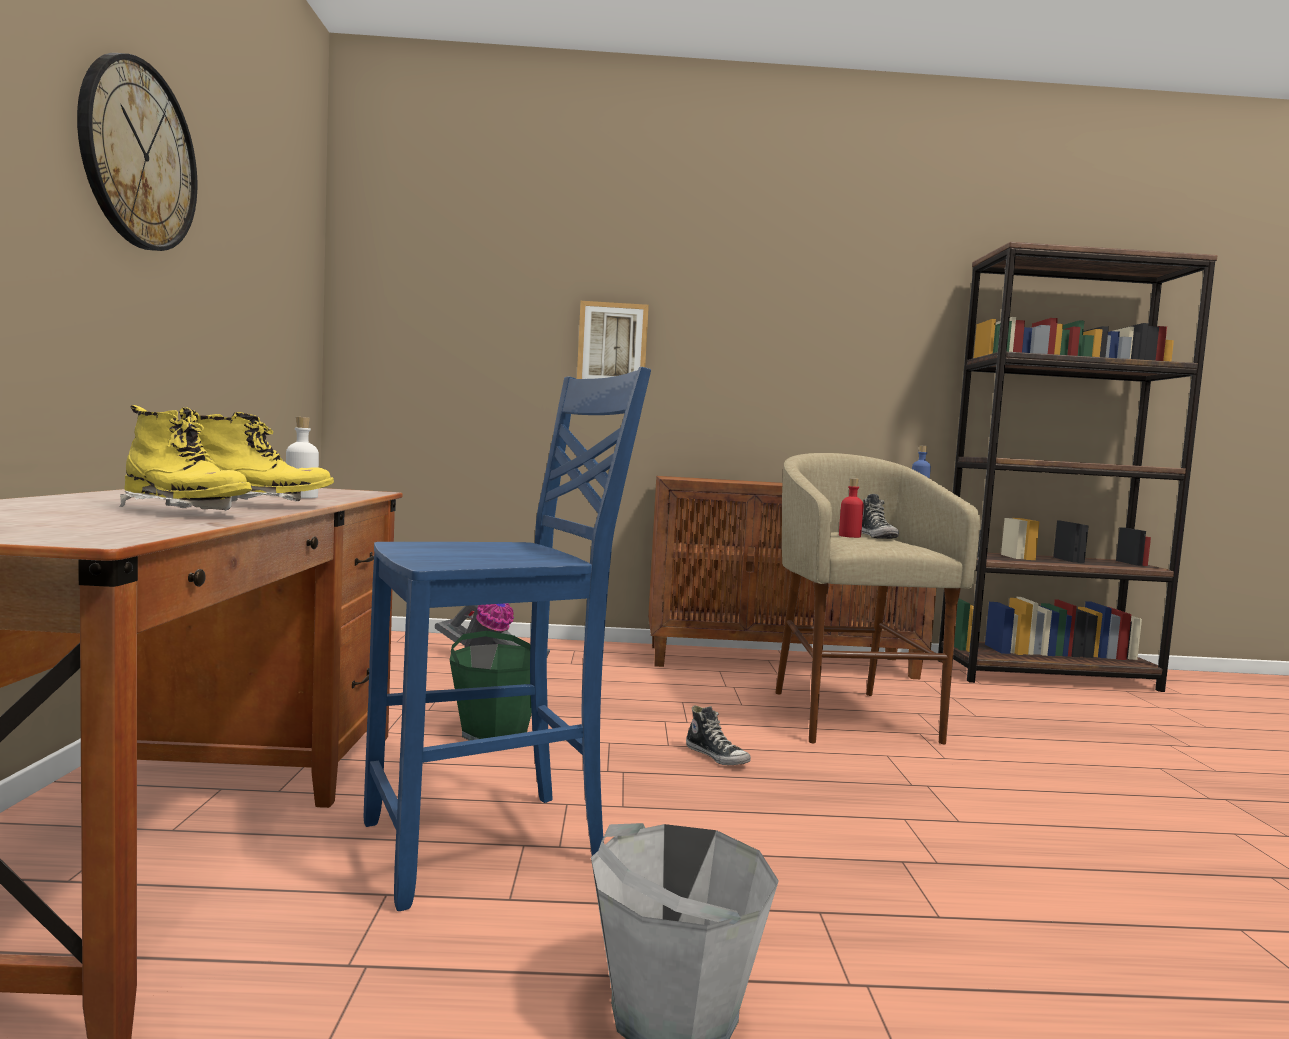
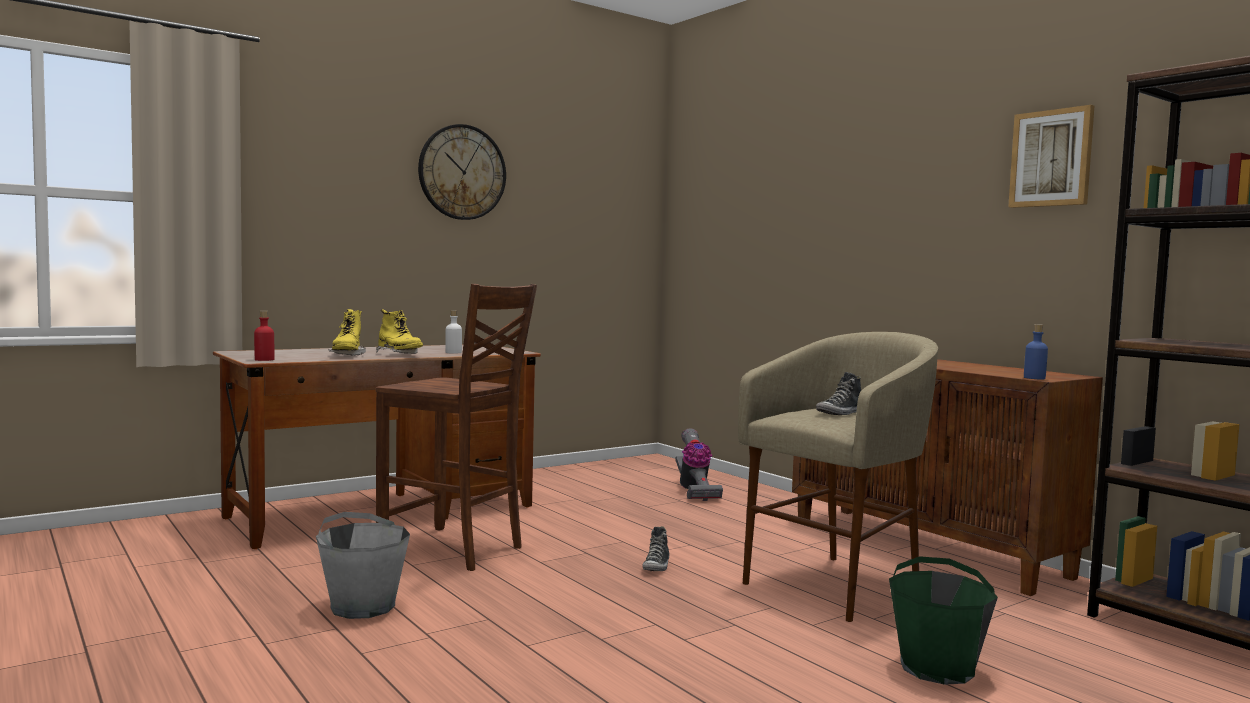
camera: 55 degrees right, 0 degrees up
blue chair [364,367,651,911] -> brown chair [376,284,537,571]
green bucket [450,631,532,741] -> green bucket moved to [889,556,998,685]
picture [577,301,649,379] -> picture moved to [1008,105,1094,208]
red bottle [839,478,864,538] -> red bottle moved to [254,311,275,361]

